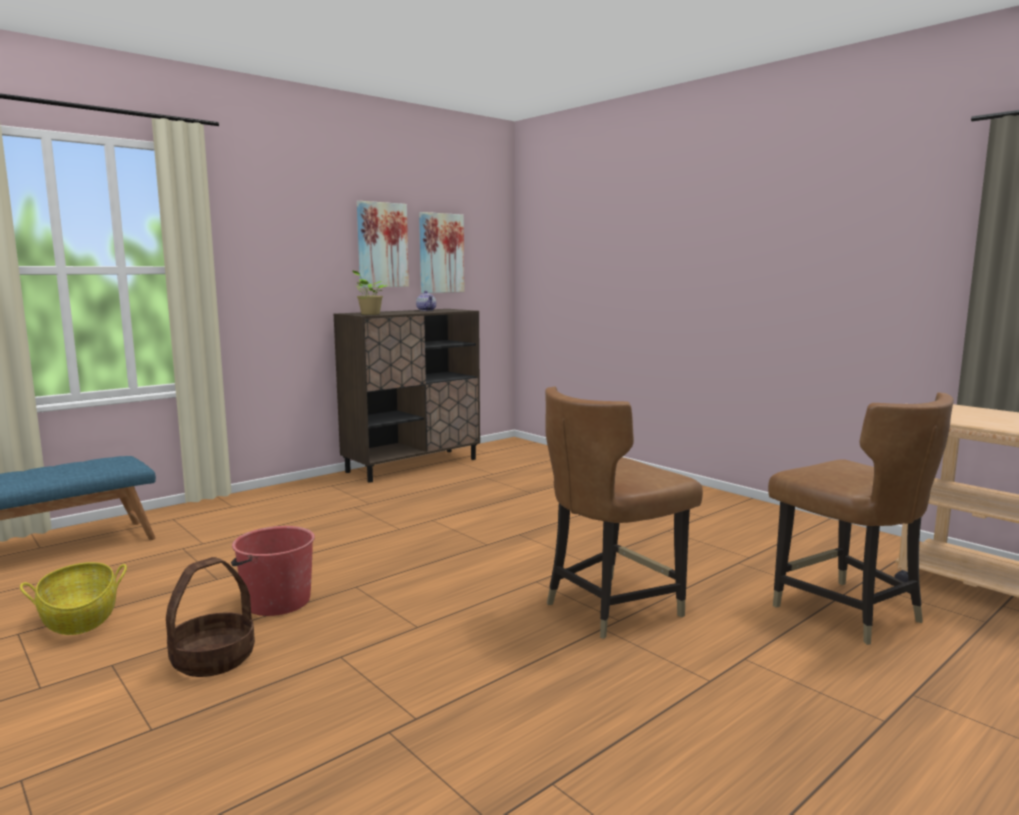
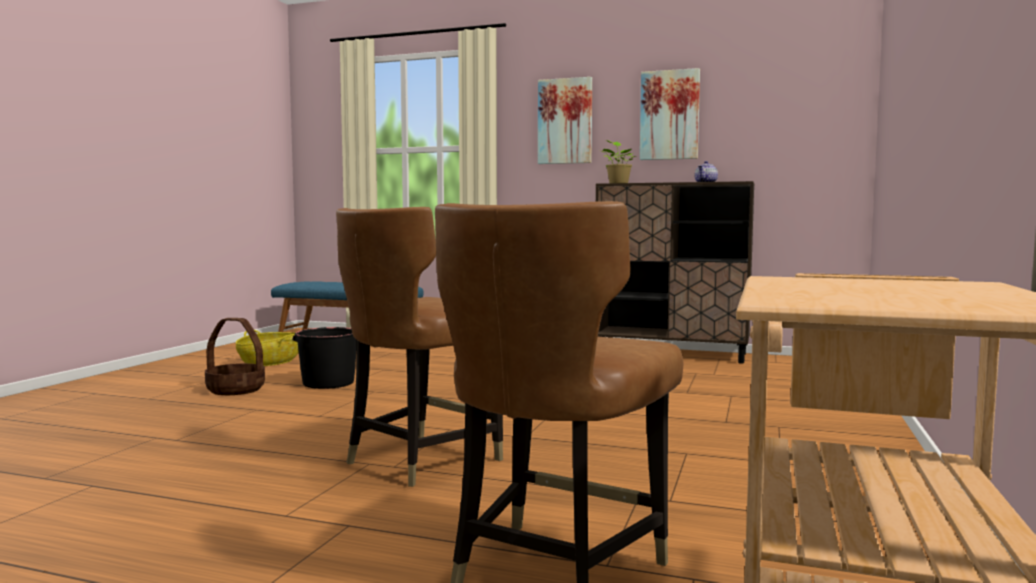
camera: 60 degrees right, 5 degrees down
red bucket [231,526,315,616] -> black bucket [293,327,357,389]
picture [419,212,464,293] -> picture moved to [538,77,592,164]
brown chair [545,387,703,639] -> brown chair turned 75 degrees counterclockwise [336,207,503,487]

